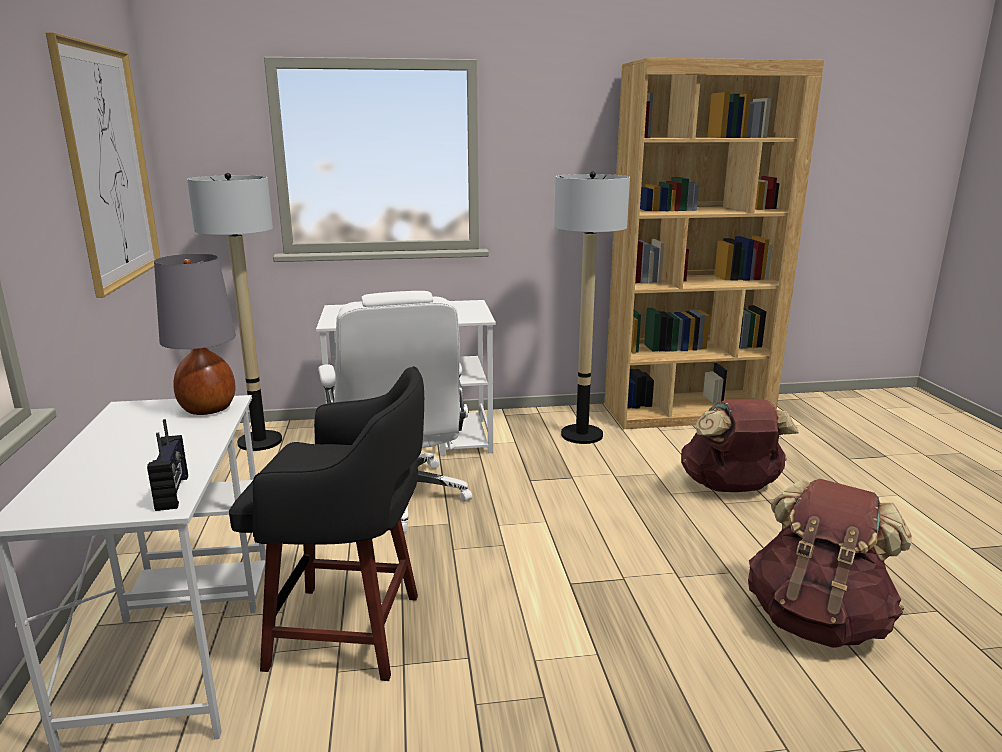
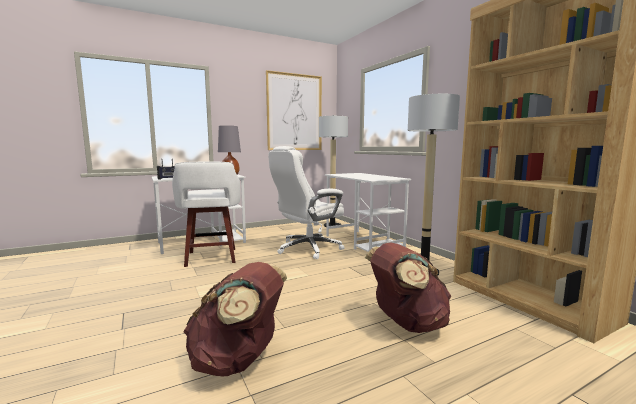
camera: 70 degrees right, 10 degrees down
black stool [229,366,424,681] -> white stool [172,161,240,267]

